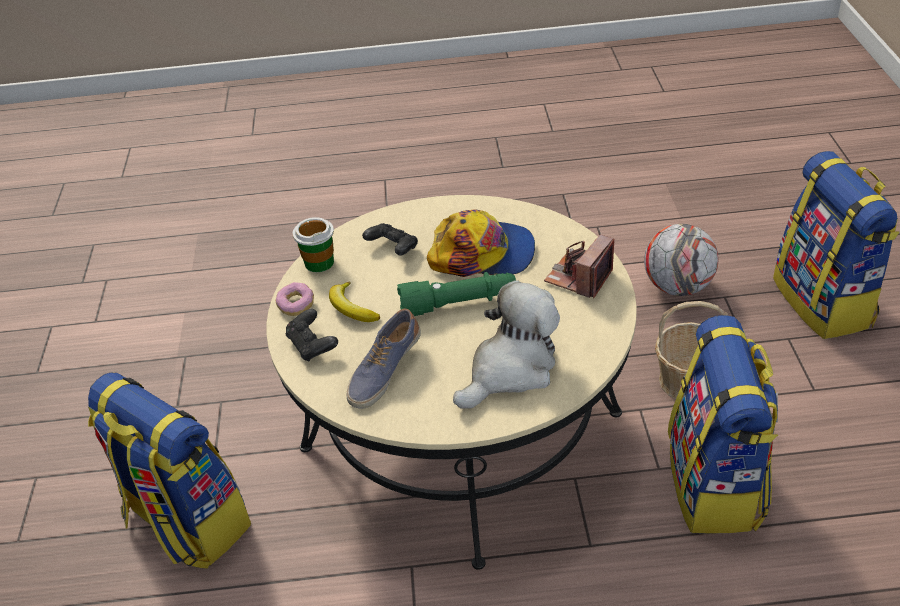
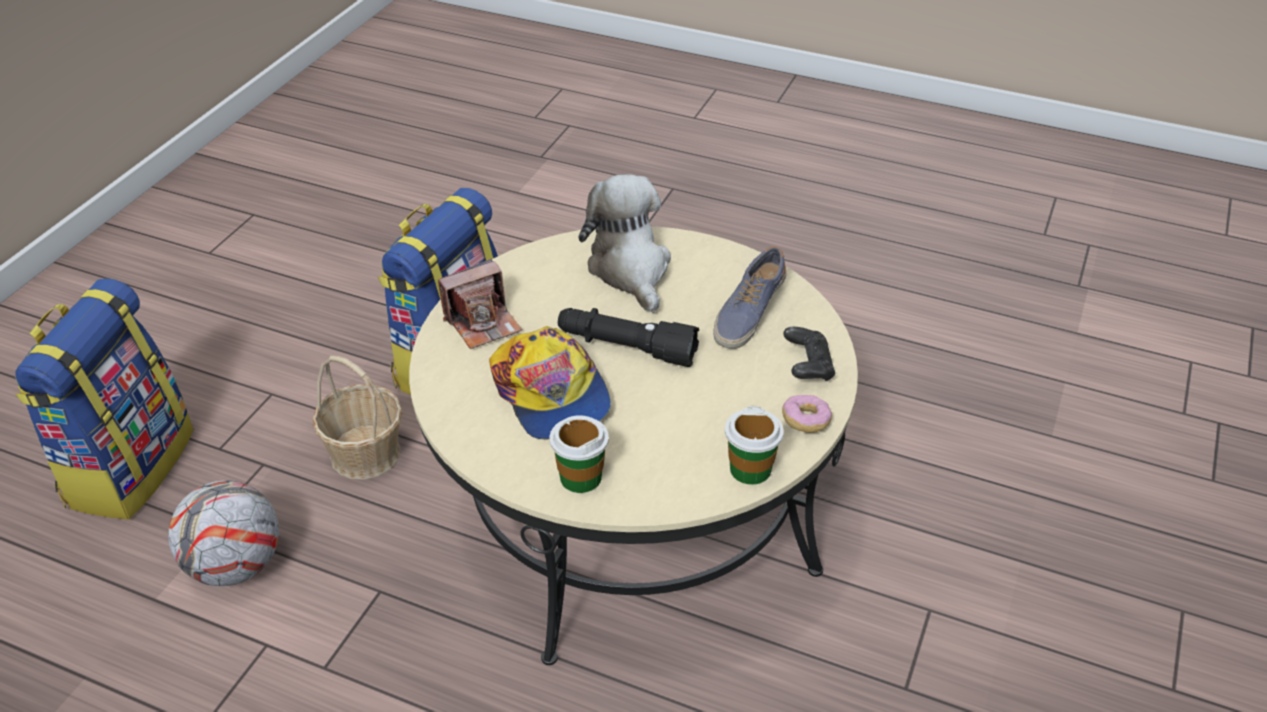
camera: 155 degrees left, 0 degrees up
backpack [88,373,251,569] -> none
banana [329,281,380,322] -> none
shoe [347,309,421,409] -> shoe turned 150 degrees clockwise [713,246,786,349]
black game controller [362,223,418,256] -> none
green flashlight [397,272,516,316] -> black flashlight [558,308,699,367]
cap [427,210,535,277] -> cap turned 150 degrees counterclockwise [489,326,611,440]
plush toy [453,280,560,409] -> plush toy turned 90 degrees clockwise [579,174,671,313]
none -> cup [550,415,609,493]

